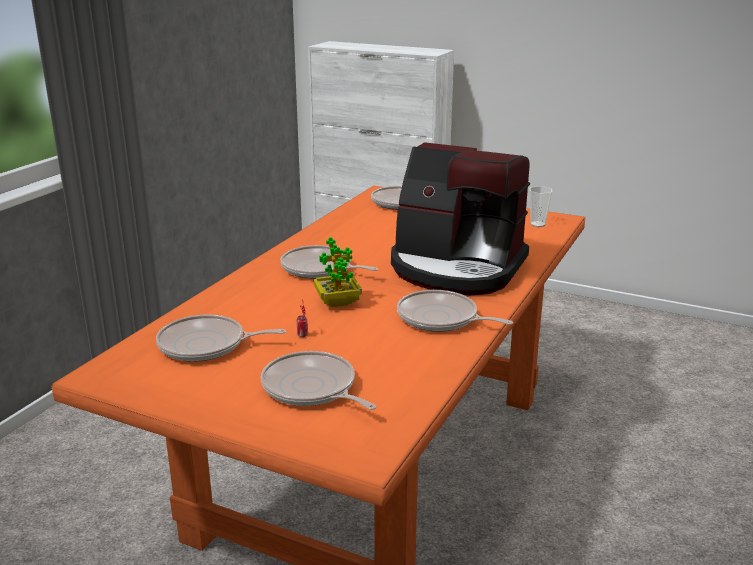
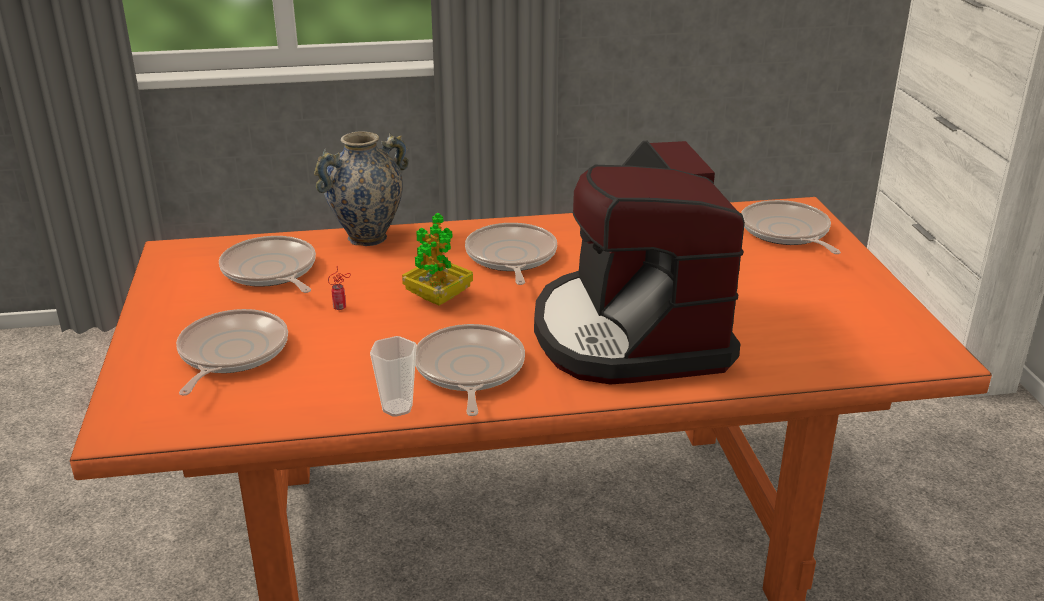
camera: 55 degrees right, 5 degrees up
cup [530,186,552,227] -> cup moved to [370,336,417,417]
none -> vase [314,131,409,246]

